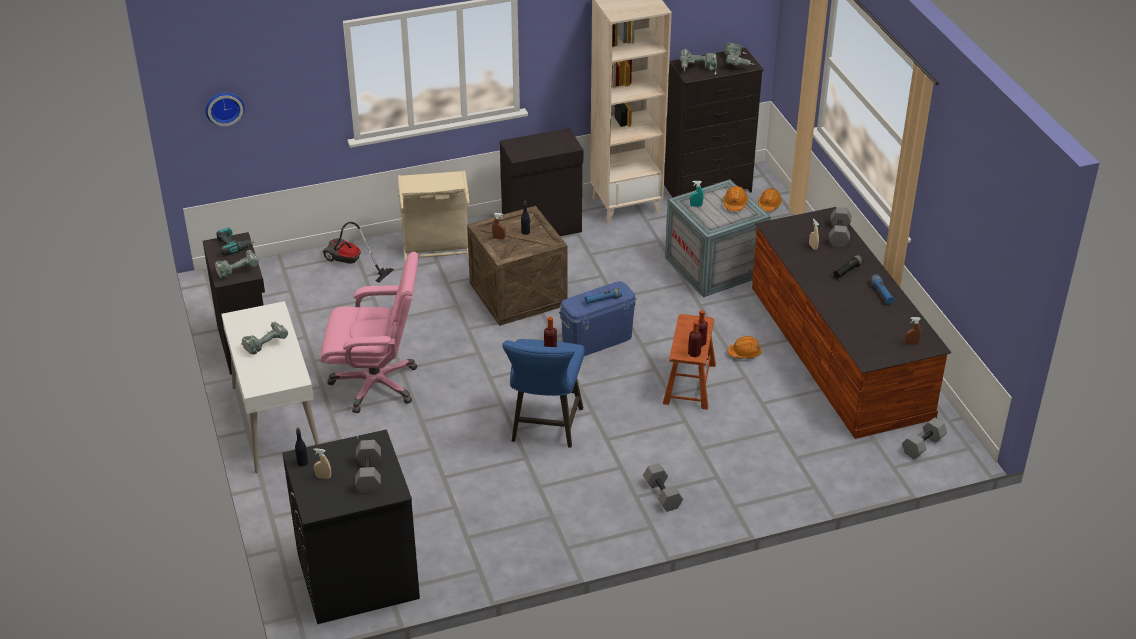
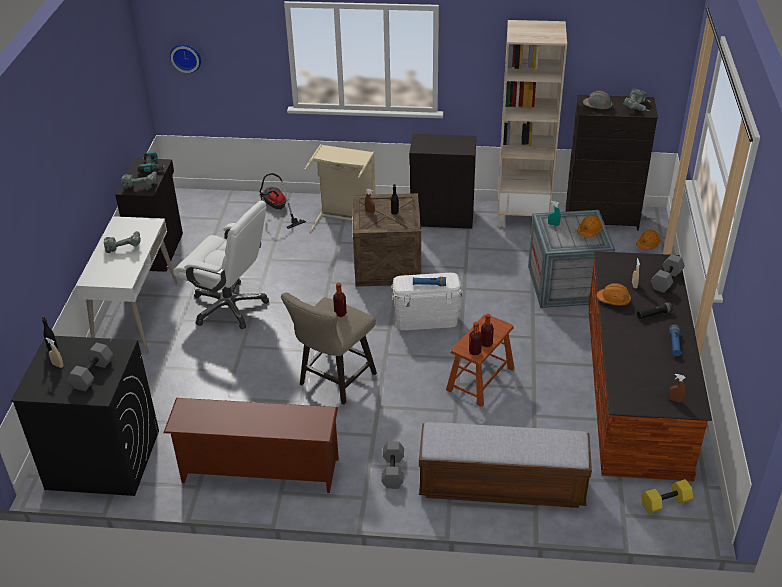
camera: 25 degrees right, 0 degrees up
pink office chair [320,252,419,413] -> white office chair [173,201,269,329]
blue stool [502,339,585,448] -> beige stool [281,293,377,405]
blue storage box [559,281,637,356] -> white storage box [391,273,463,330]
power drill [680,49,717,75] -> grey hard hat [583,91,612,110]
orange hard hat [727,336,762,359] -> orange hard hat moved to [597,283,631,306]
grey dumbbell [902,417,947,459] -> yellow dumbbell [641,479,693,514]
none -> brown shoe rack [163,398,339,493]
none -> bench [419,422,592,508]

